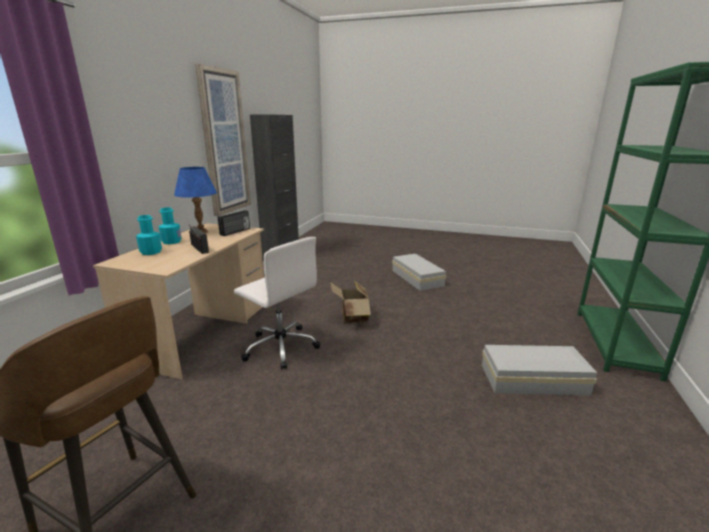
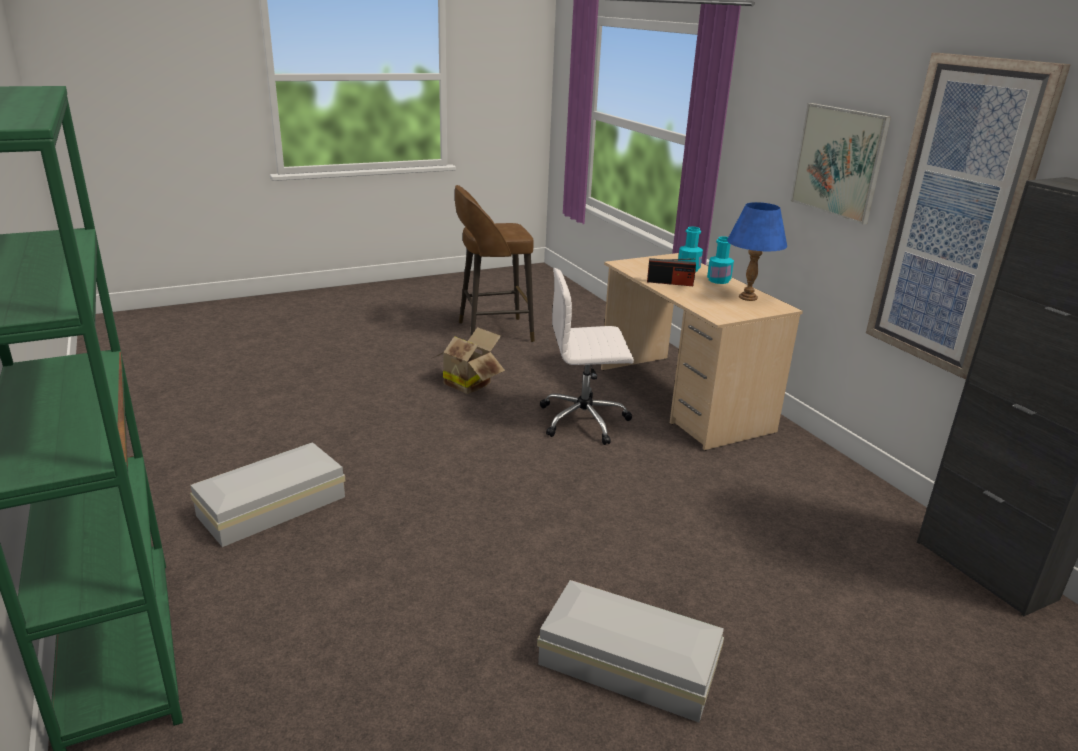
camera: 135 degrees right, 5 degrees up
radio [218,210,250,236] -> none
cardboard box [330,281,371,323] -> cardboard box moved to [433,327,505,394]
none -> picture [790,103,891,225]

